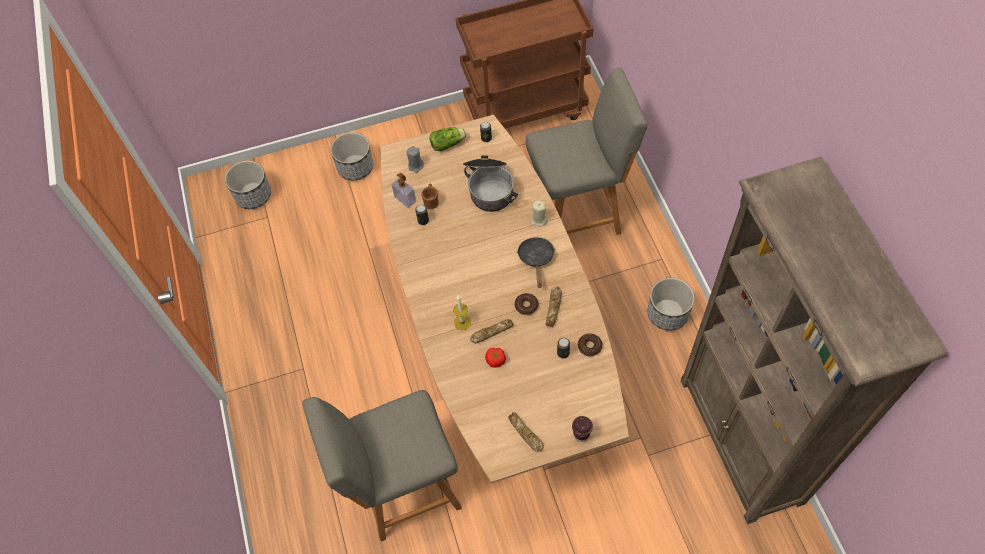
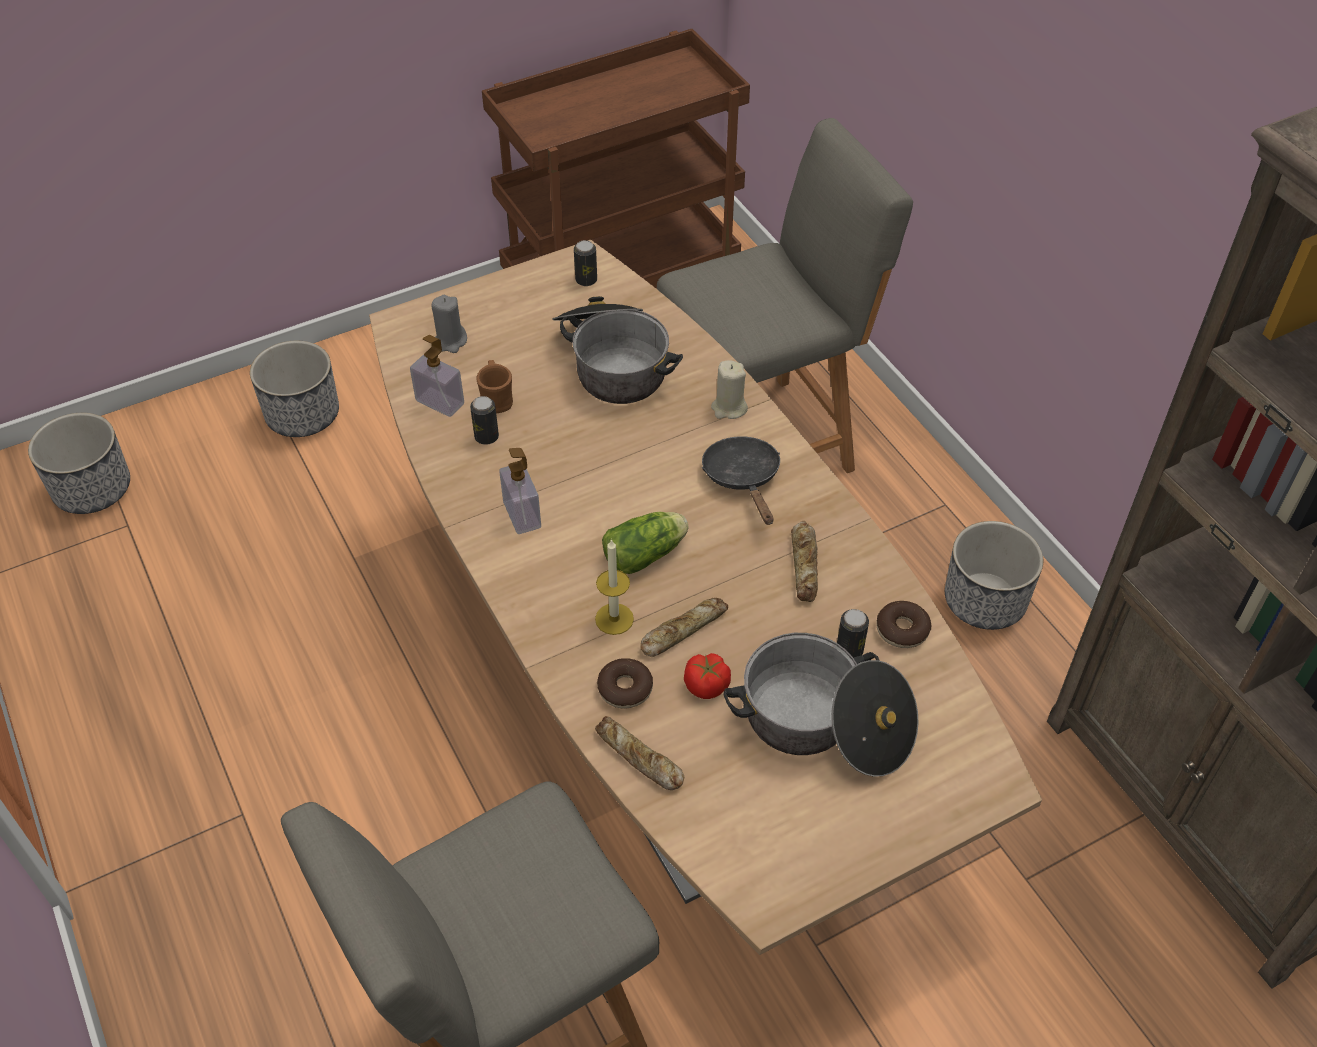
camera: 15 degrees left, 10 degrees down
lettuce [430,127,466,151] -> lettuce moved to [602,512,689,574]
bread [508,412,544,452] -> bread moved to [595,716,684,790]
donut [515,293,539,315] -> donut moved to [597,658,653,709]
brown cup [572,416,593,442] -> none
none -> soap dispenser [499,448,541,534]
none -> cooking pot [723,633,919,777]

